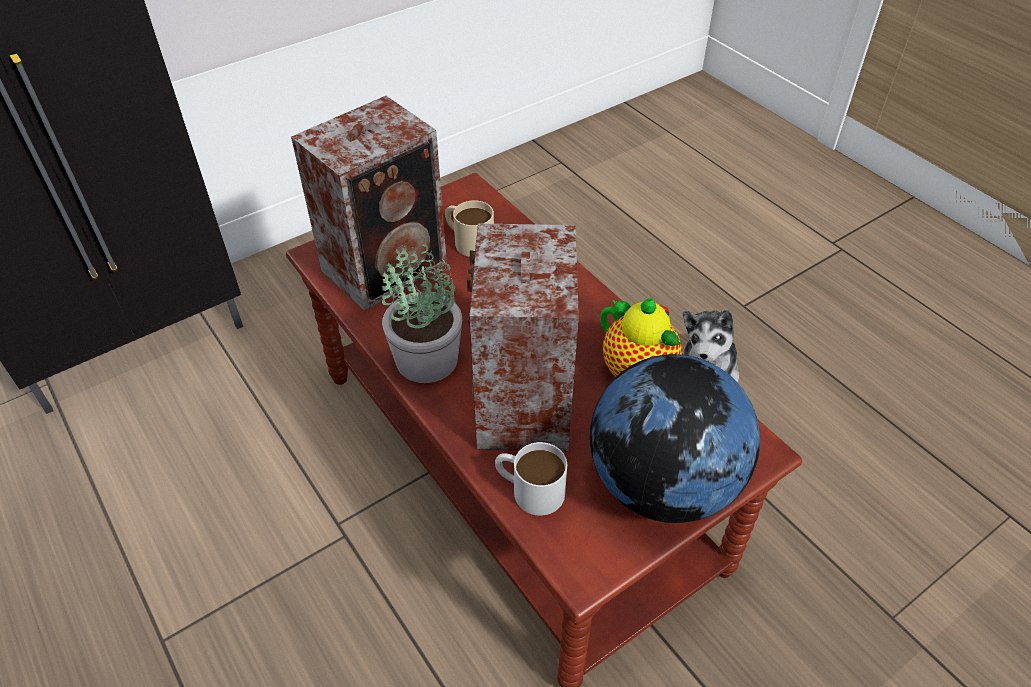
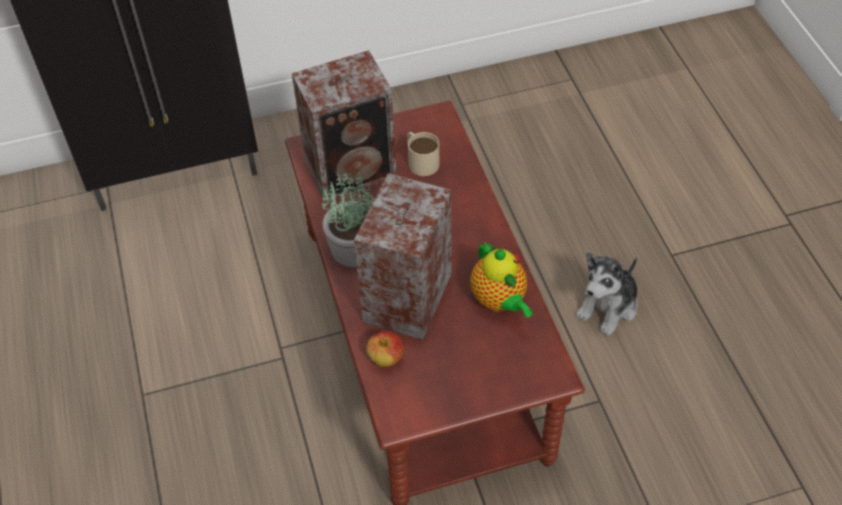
camera: 20 degrees right, 5 degrees up
white mug [495,442,567,516] -> apple [366,331,404,367]
globe [590,354,760,523] -> none

